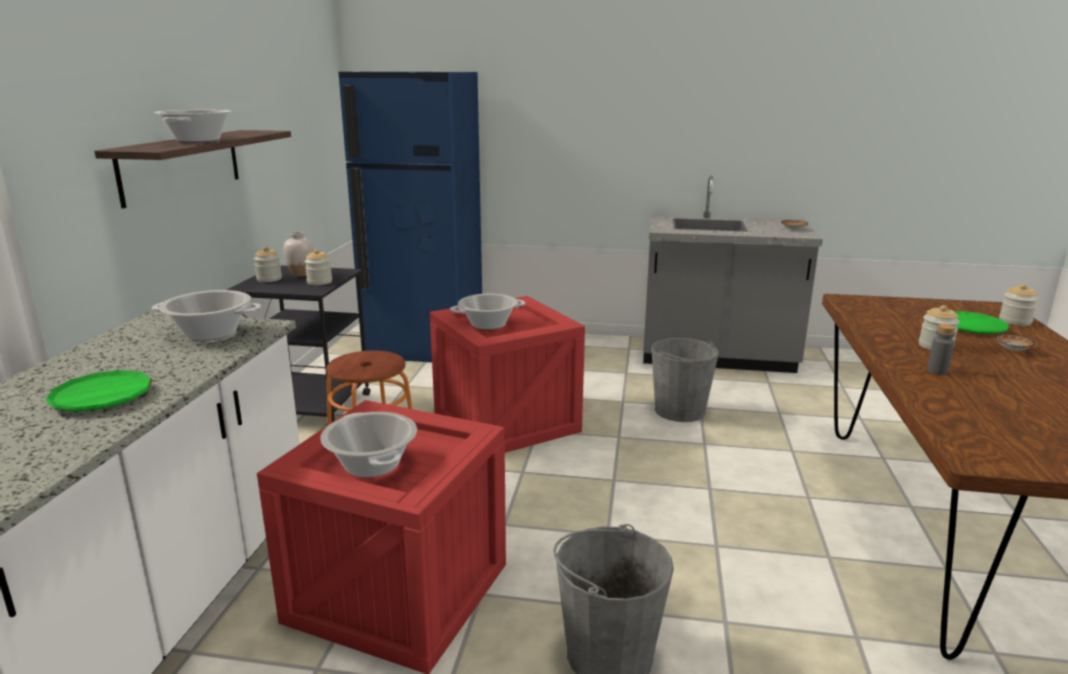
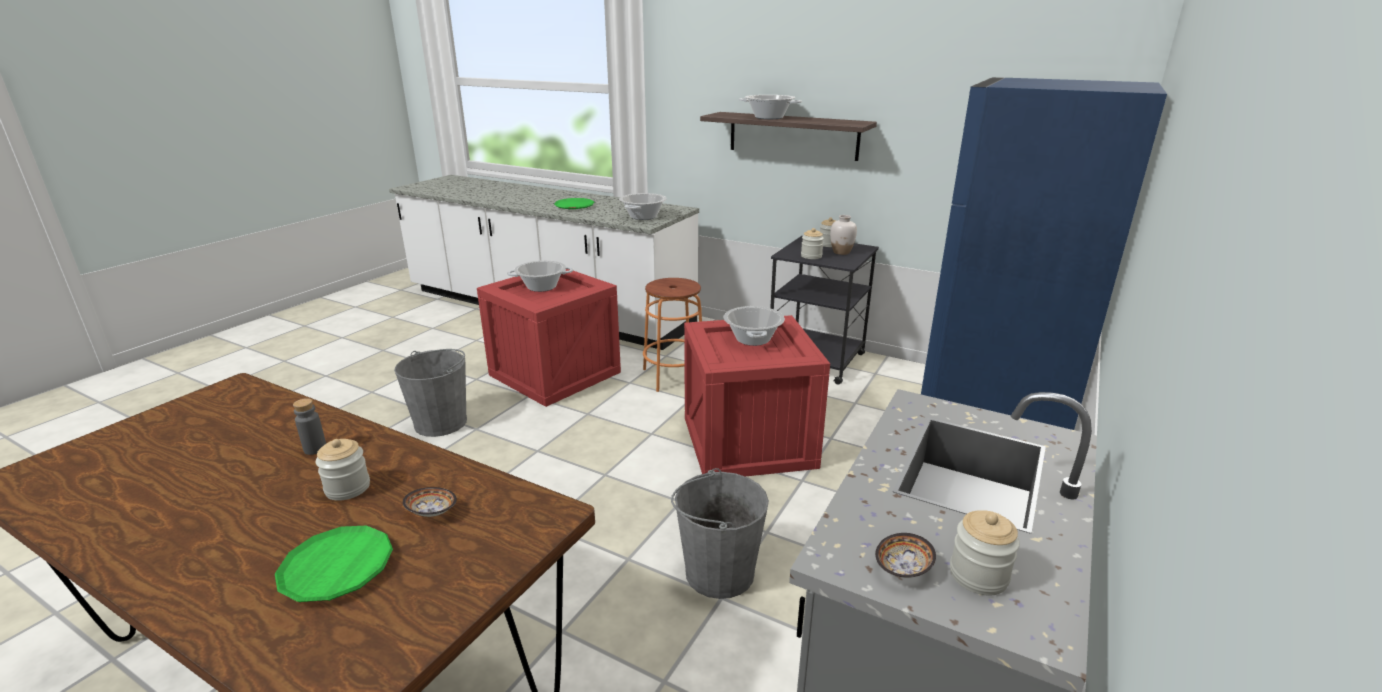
camera: 110 degrees right, 5 degrees up
bowl [995,333,1035,351] -> bowl moved to [403,487,457,517]
jar [999,284,1038,326] -> jar moved to [950,510,1020,595]

